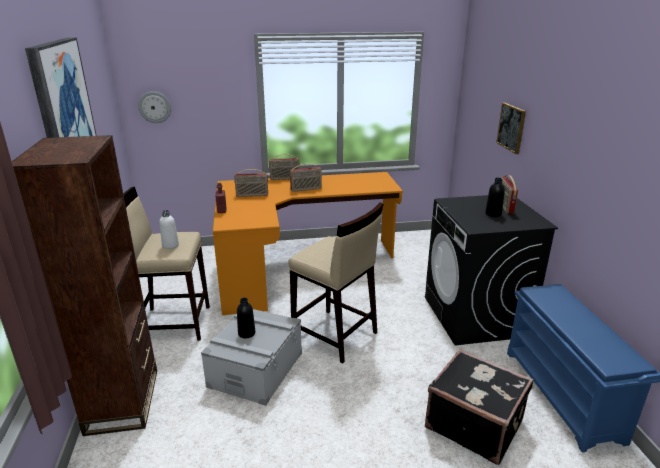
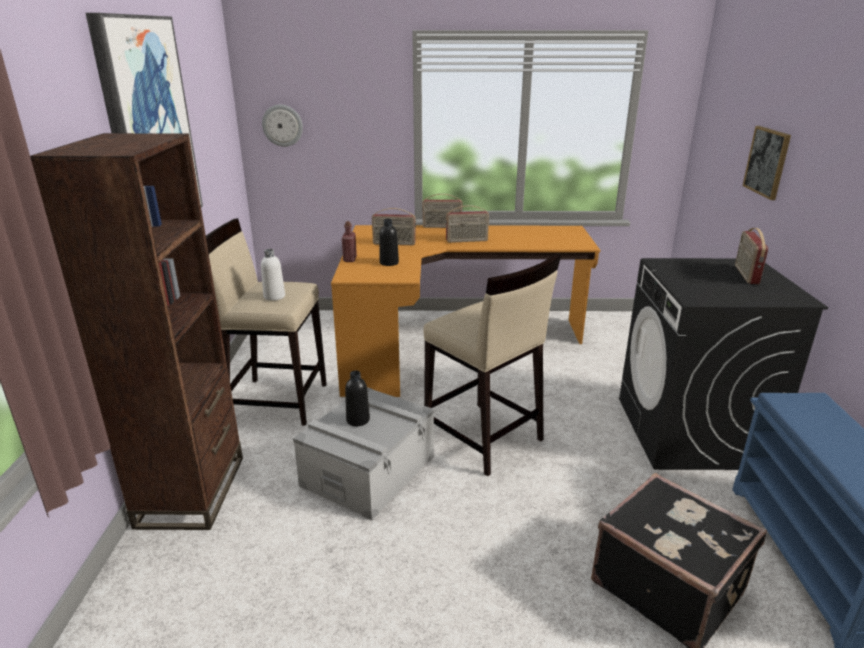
camera: 10 degrees right, 0 degrees up
black bottle [485,178,505,217] -> black bottle moved to [380,219,399,266]

